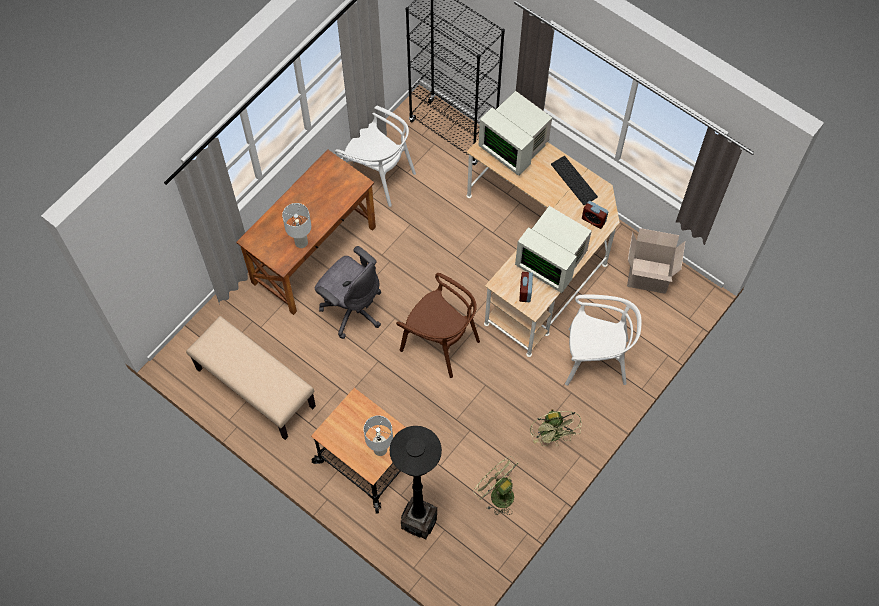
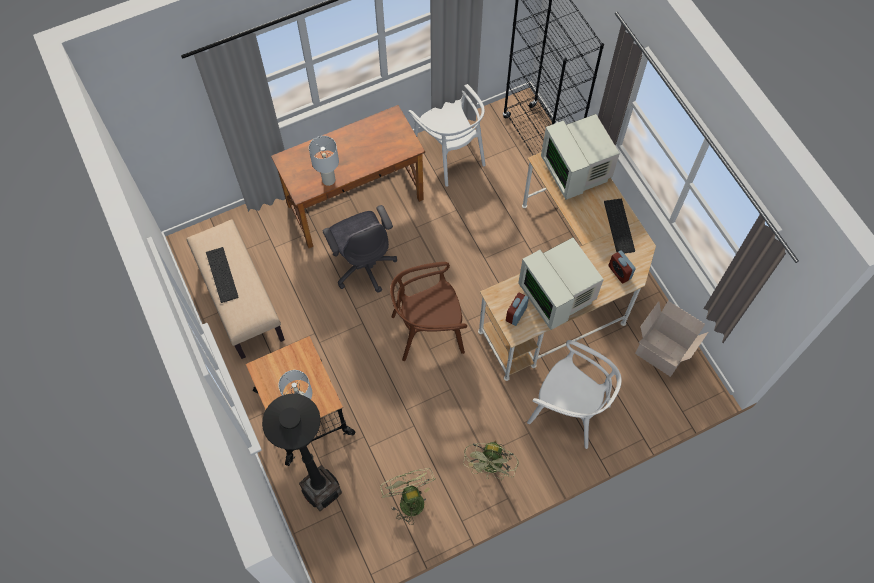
camera: 25 degrees right, 0 degrees up
brown chair [396,273,480,378] -> brown chair turned 105 degrees clockwise [390,262,467,361]
none -> keyboard [206,247,239,303]

